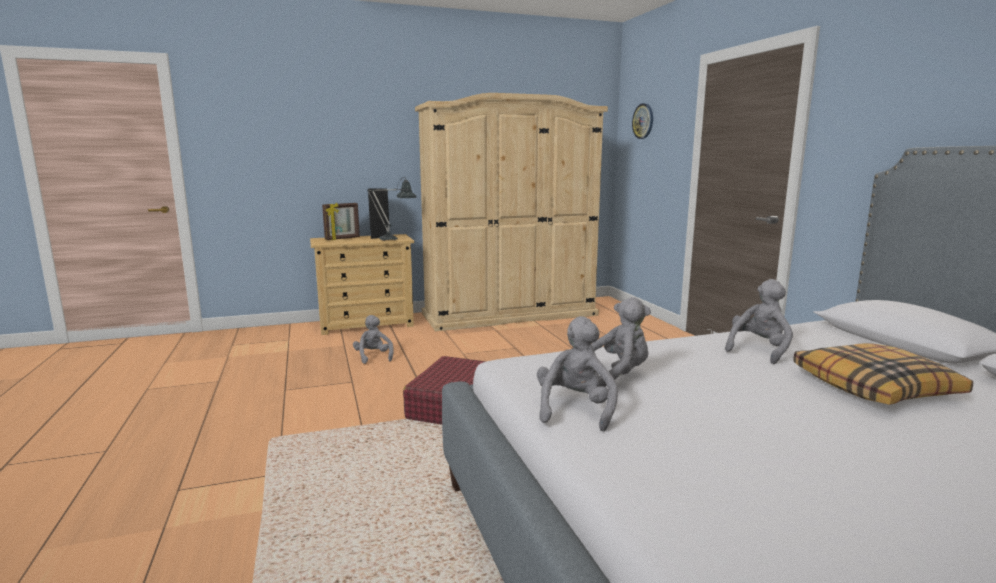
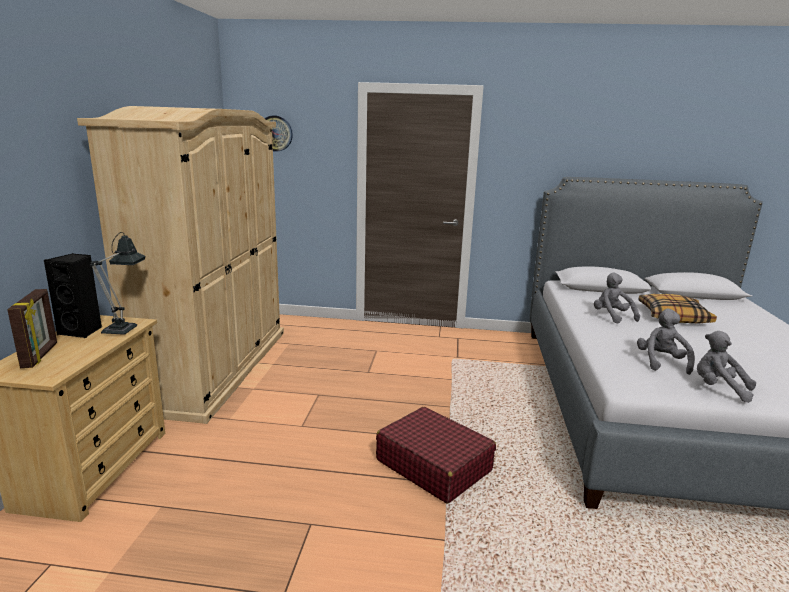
camera: 65 degrees left, 5 degrees up
grey plush toy [353,315,394,364] -> none

